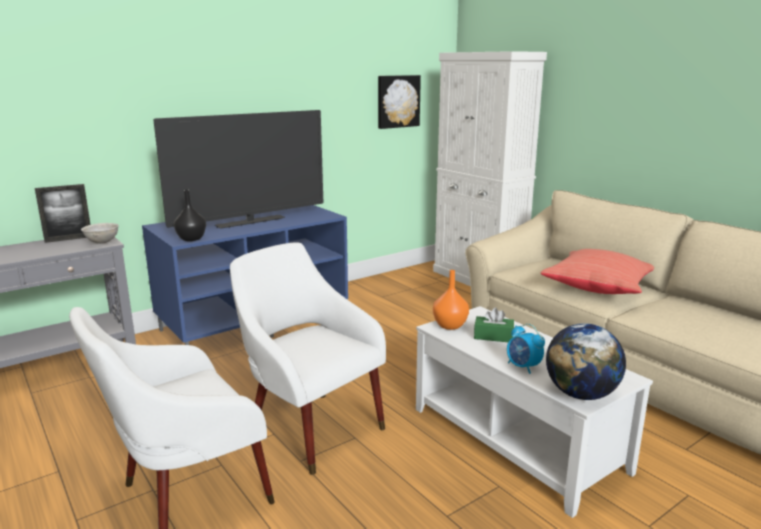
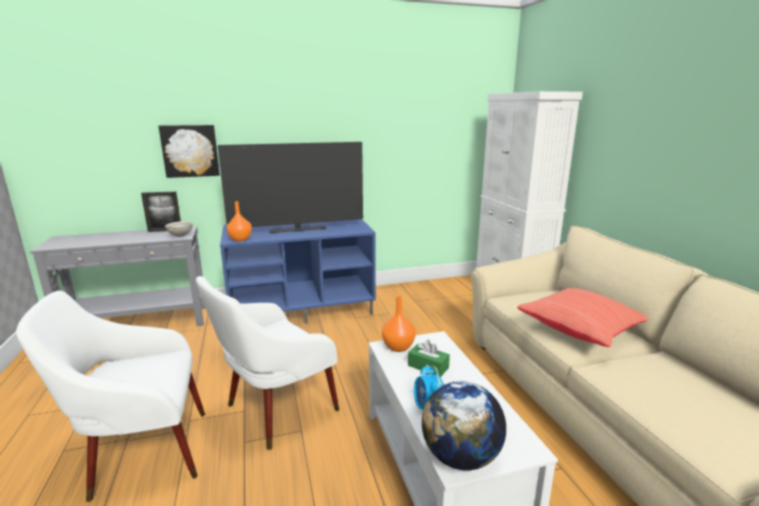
camera: 20 degrees right, 0 degrees up
black vase [174,190,206,241] -> orange vase [227,201,252,241]
white armchair [230,242,386,475] -> white armchair turned 105 degrees counterclockwise [196,276,339,450]
picture [378,75,421,129] -> picture moved to [159,125,220,178]

